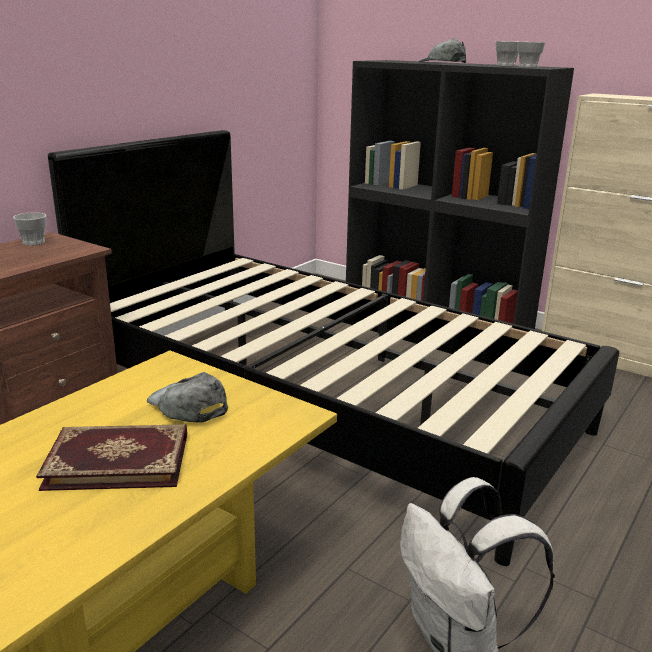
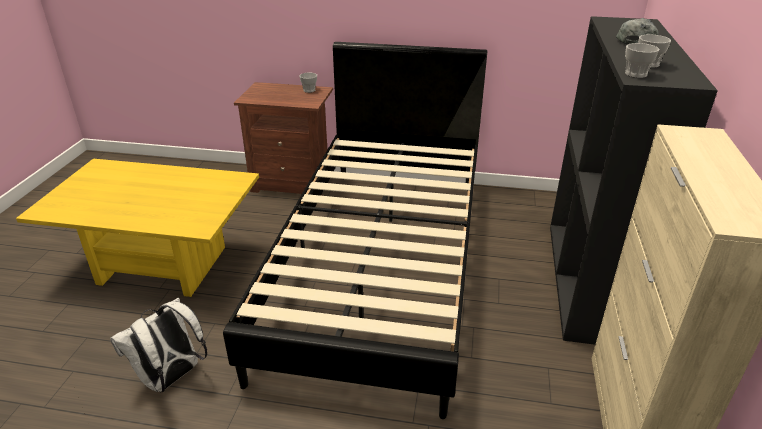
camera: 65 degrees right, 10 degrees up
book [36,424,187,491] -> none
grey cap [147,372,228,422] -> none

